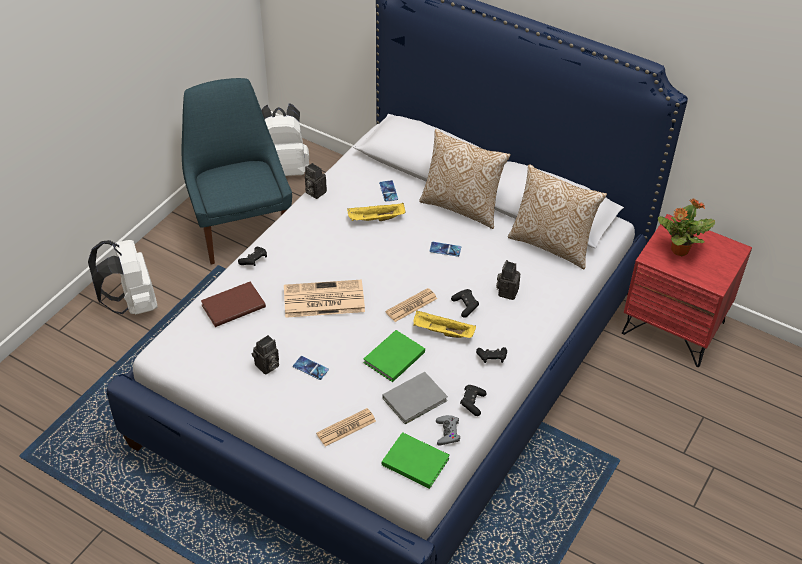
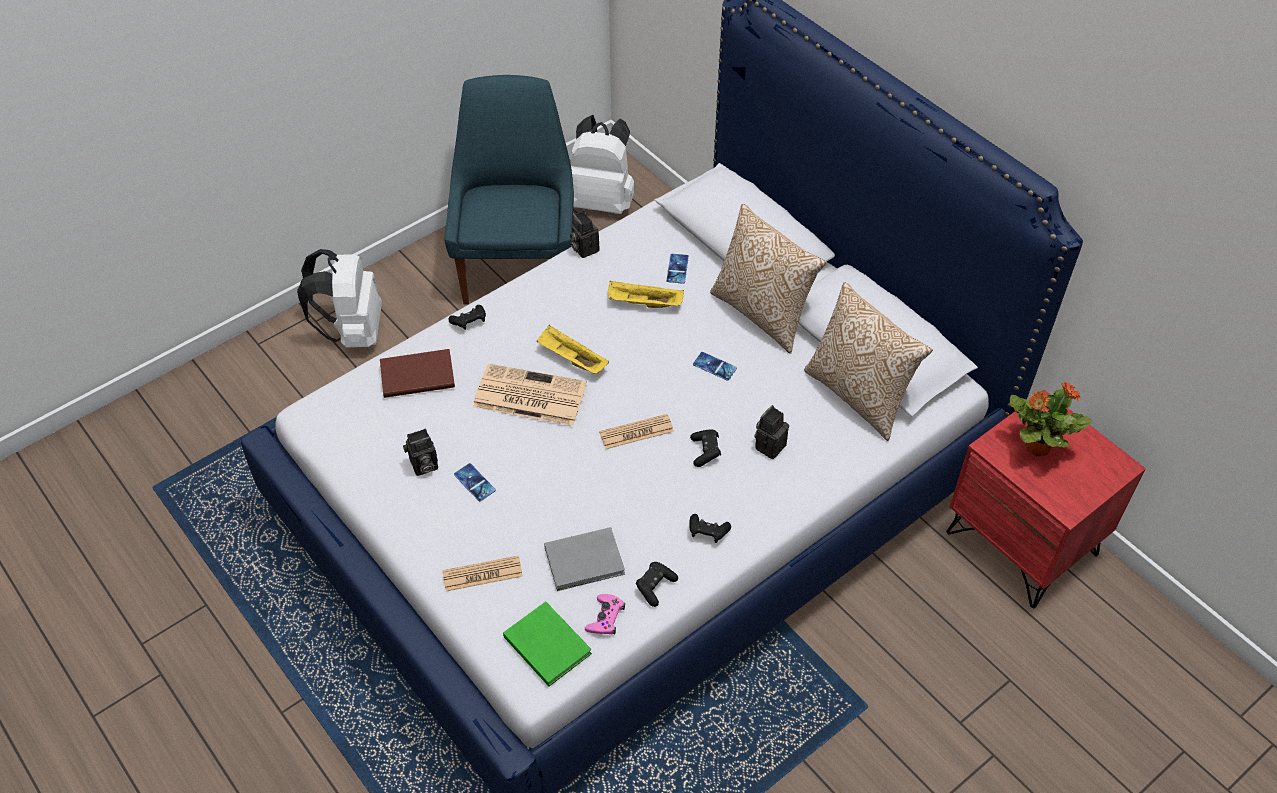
camera: 20 degrees right, 5 degrees up
green book [363,330,425,382] -> none
yellow tray [413,310,476,338] -> yellow tray moved to [536,325,609,374]
grey game controller [436,415,460,445] -> pink game controller [585,594,625,635]

